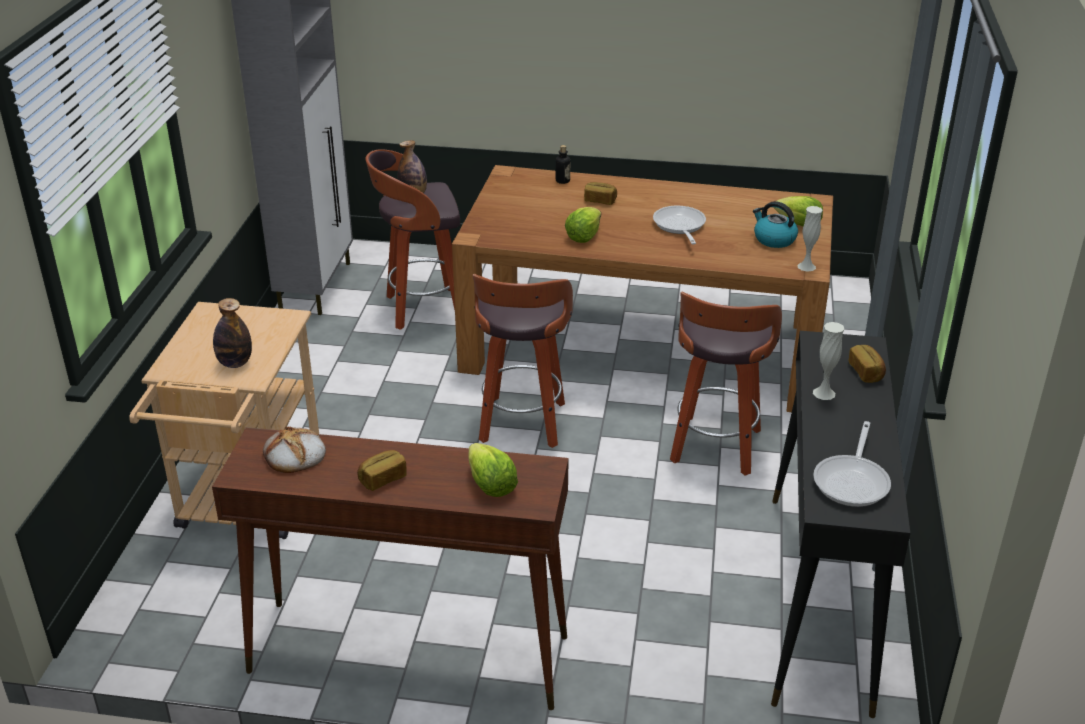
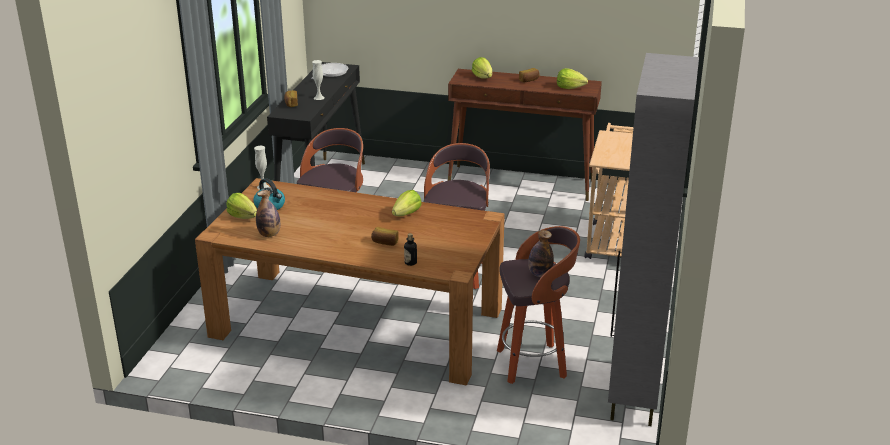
camera: 175 degrees left, 5 degrees down
bottle [213,298,252,368] -> bottle moved to [256,190,280,237]
bread [263,426,326,473] -> lettuce [557,68,588,89]
frying pan [653,206,706,244] -> none

